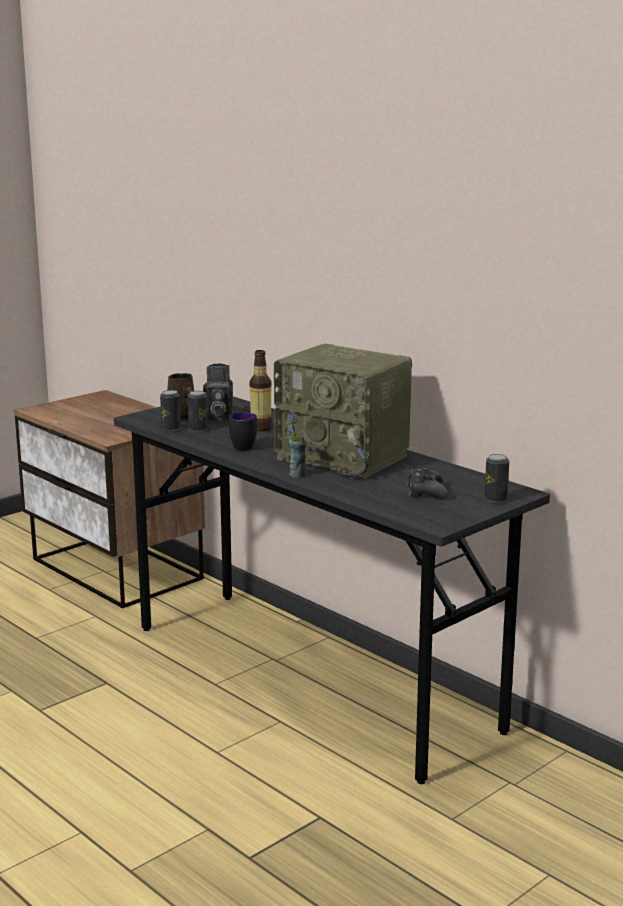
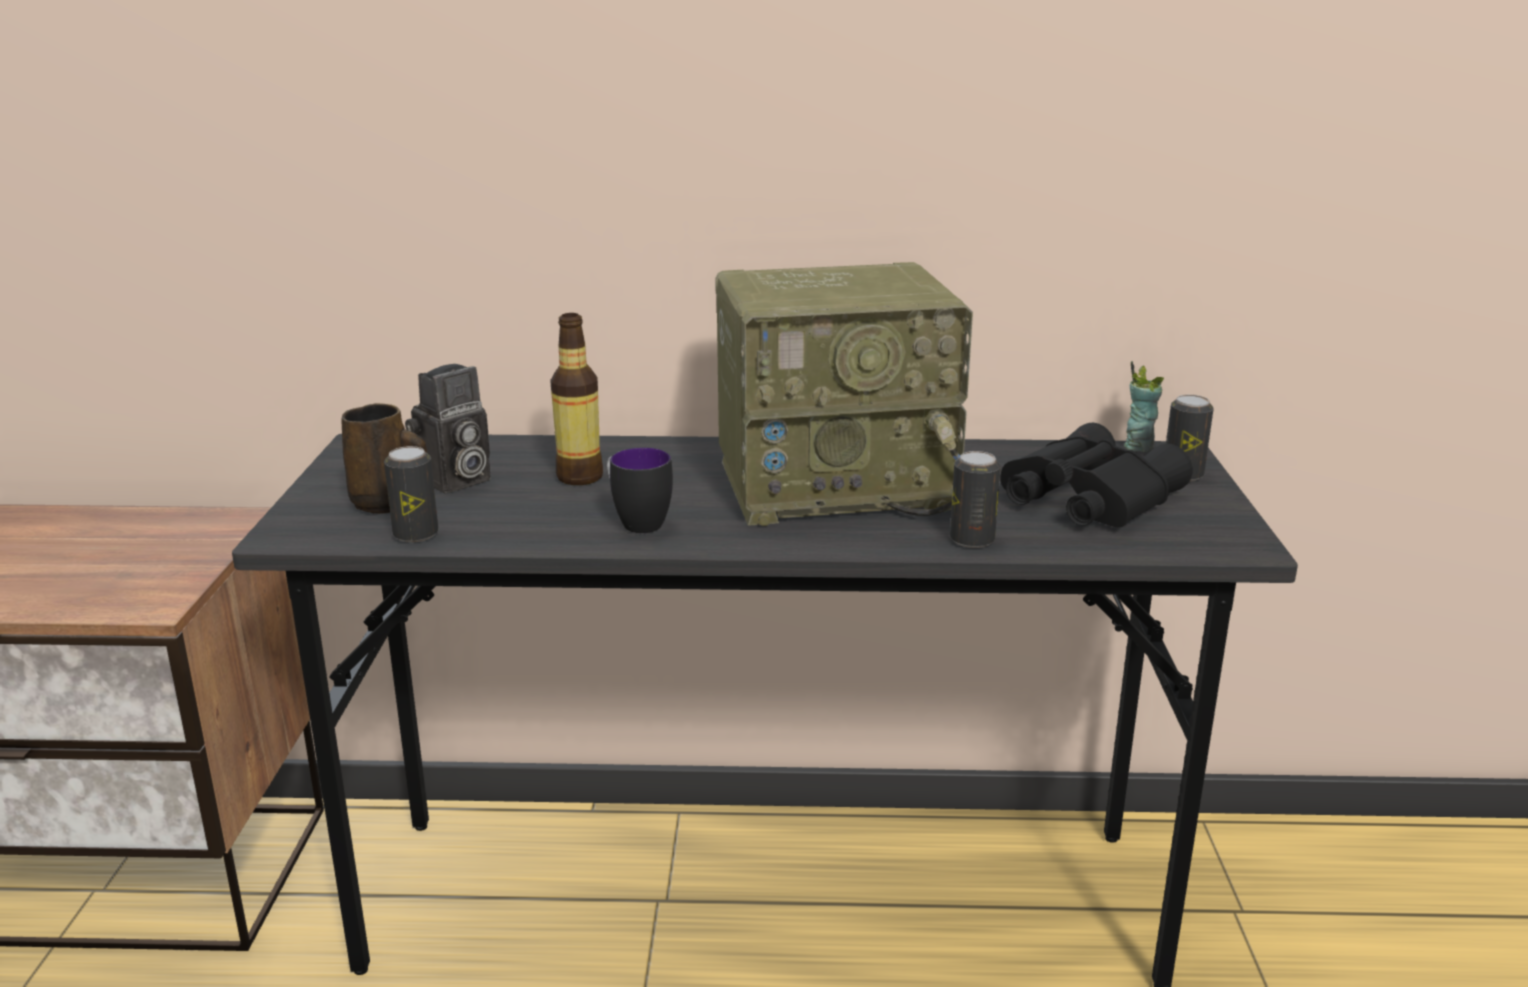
camera: 45 degrees left, 5 degrees up
can [188,391,208,432] -> can moved to [950,451,1001,548]
cup [289,425,307,478] -> cup moved to [1124,361,1164,452]
black game controller [406,468,448,499] -> black binoculars [1001,423,1192,528]

